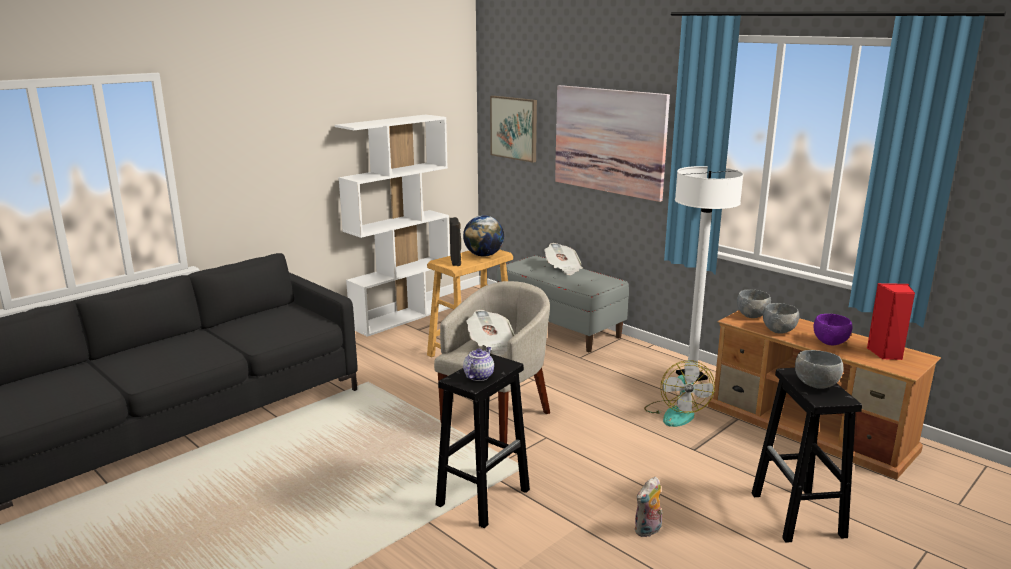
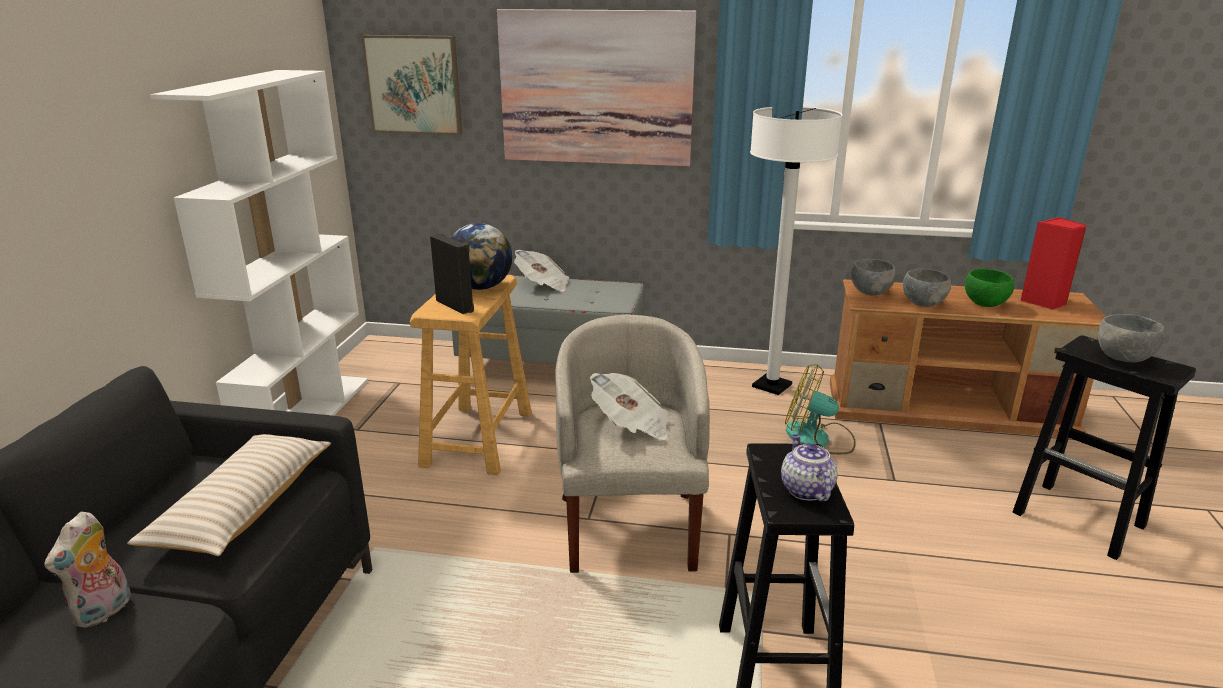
camera: 35 degrees left, 5 degrees up
plush toy [634,477,663,537] -> plush toy moved to [44,512,131,628]
fan [644,360,715,427] -> fan turned 150 degrees clockwise [785,364,856,454]
purple bowl [814,314,852,345] -> green bowl [965,269,1014,307]
none -> beige pillow [127,434,331,556]

